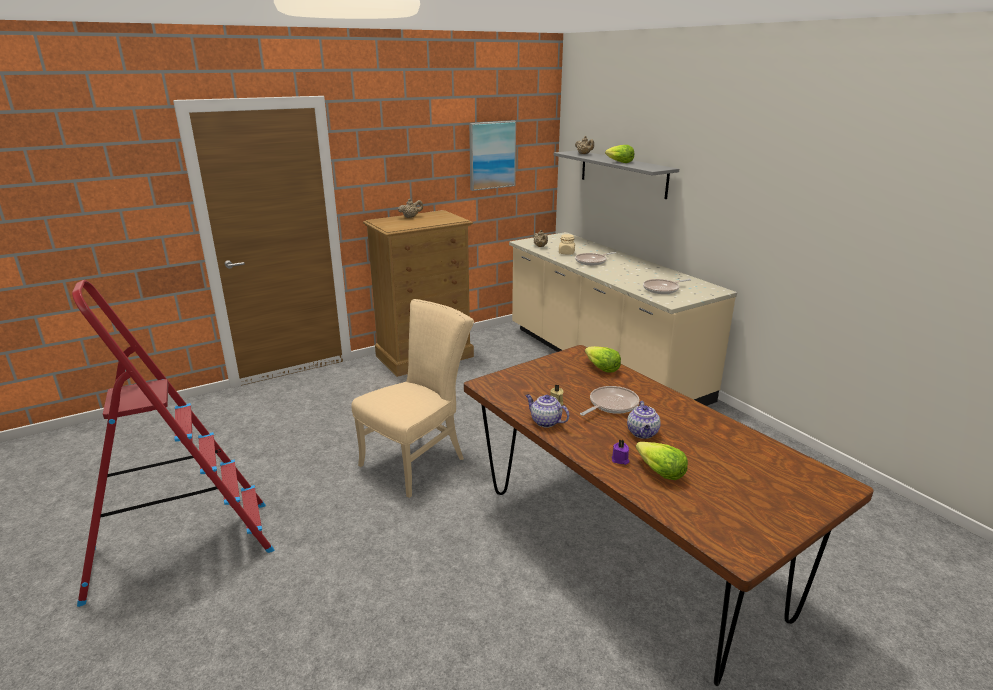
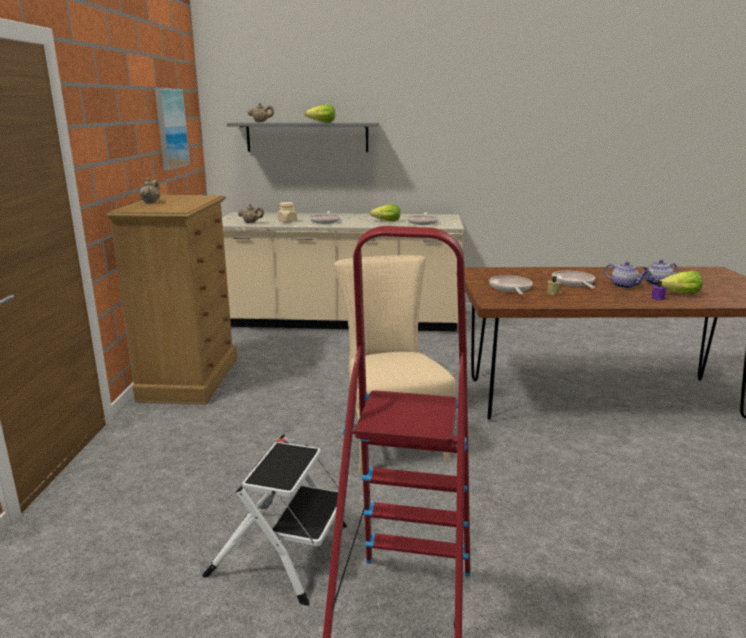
camera: 55 degrees left, 5 degrees down
teapot [525,394,569,428] -> teapot moved to [643,260,678,285]
lettuce [585,346,621,373] -> lettuce moved to [370,204,400,221]
none -> step ladder [202,434,347,606]
none -> frying pan [489,275,532,294]

